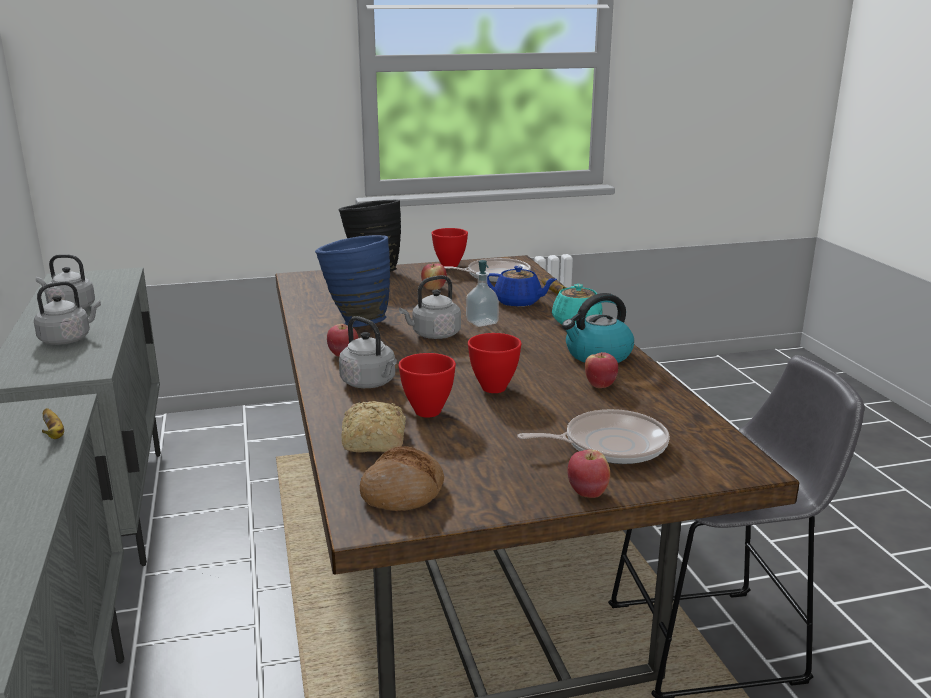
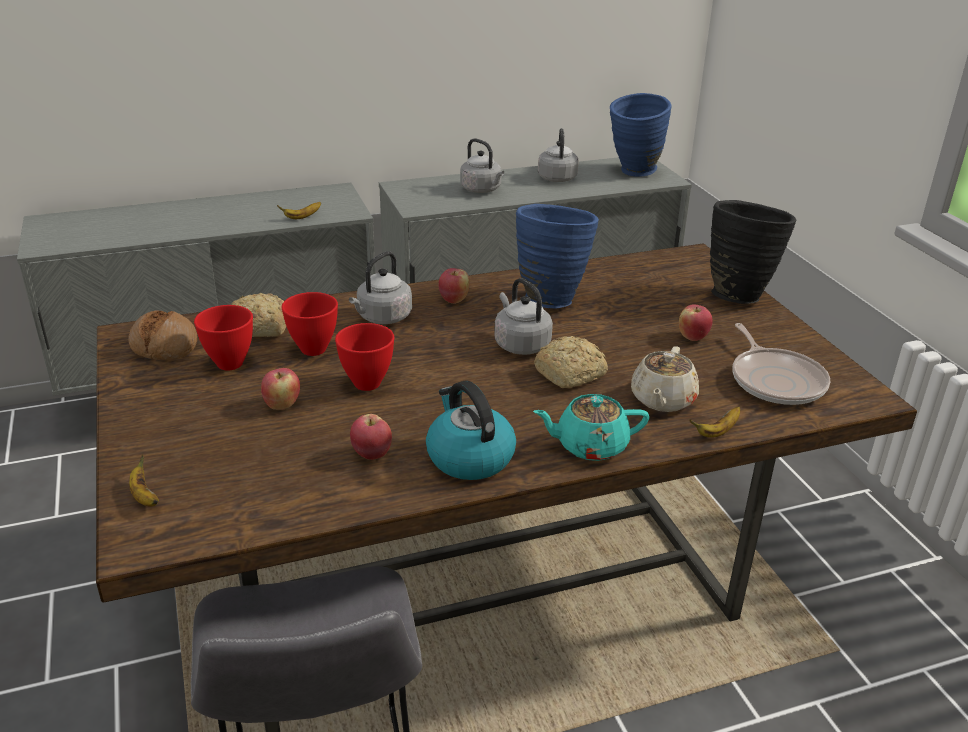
camera: 85 degrees right, 10 degrees up
red bowl [431,228,468,267] -> red bowl moved to [194,305,253,370]
soap dispenser [466,260,499,327] -> bread [534,336,608,388]
blue teapot [487,266,557,307] -> beige teapot [631,346,699,412]
frying pan [517,409,670,464] -> none
apple [568,449,610,498] -> apple moved to [261,368,300,410]
none -> banana [129,454,159,507]
none -> blue vase [610,93,671,177]

